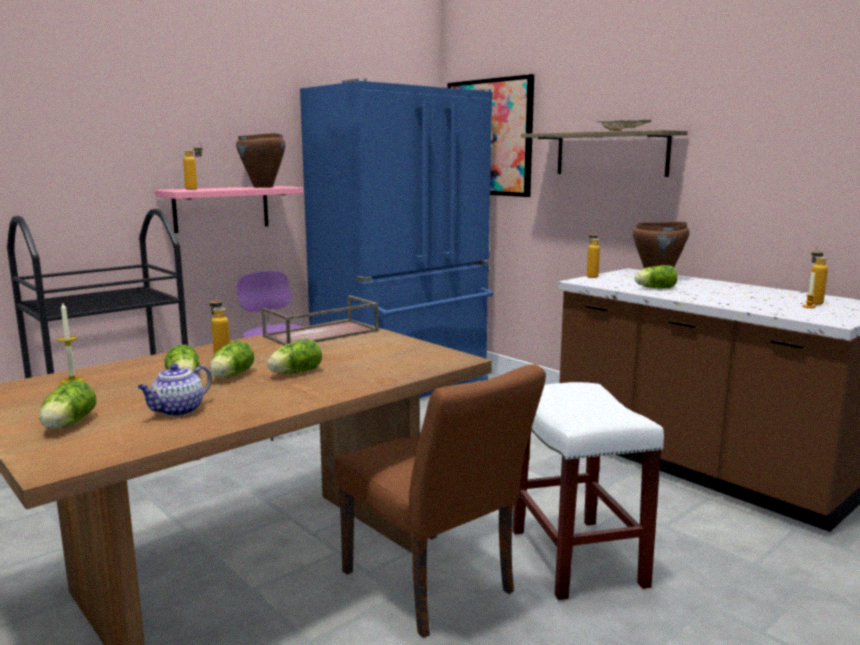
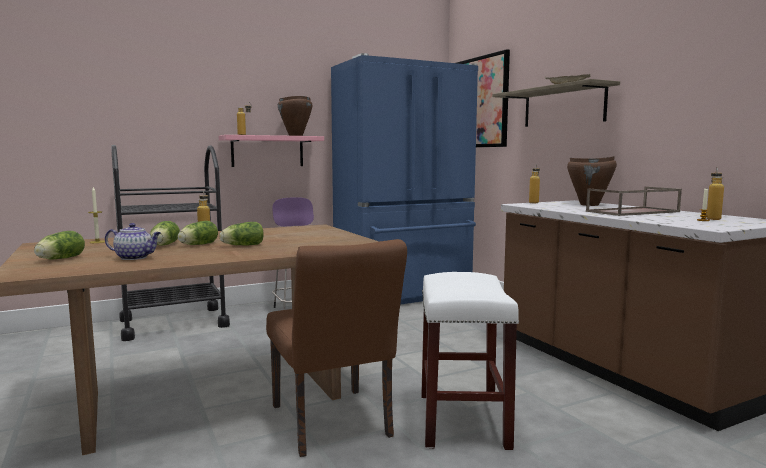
camera: 15 degrees right, 5 degrees down
teapot [137,364,212,416] -> teapot turned 135 degrees counterclockwise [105,223,161,260]
brown tray [262,295,379,345] -> brown tray moved to [586,187,682,216]
lettuce [634,265,678,288] -> none

